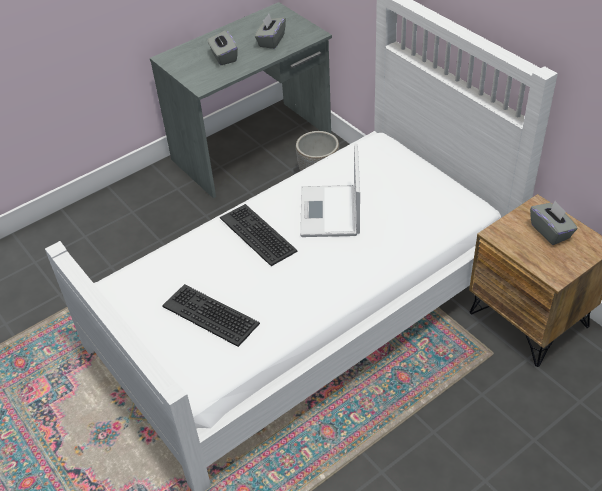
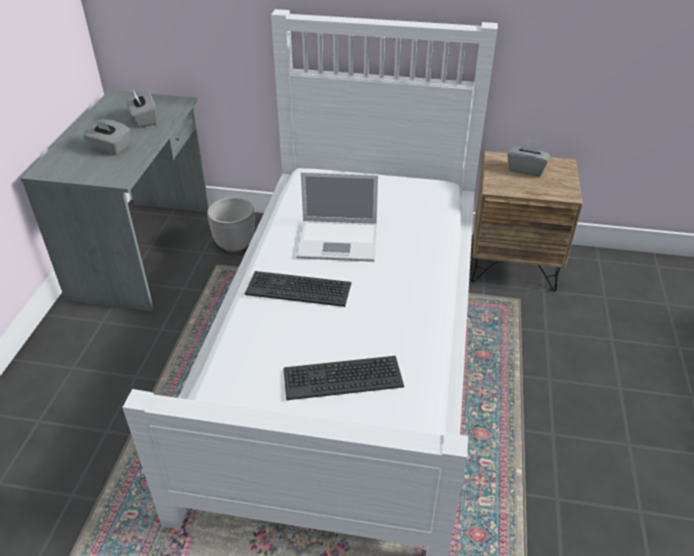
camera: 45 degrees left, 5 degrees down
laptop [300,144,360,237] -> laptop turned 45 degrees counterclockwise [296,171,379,262]

